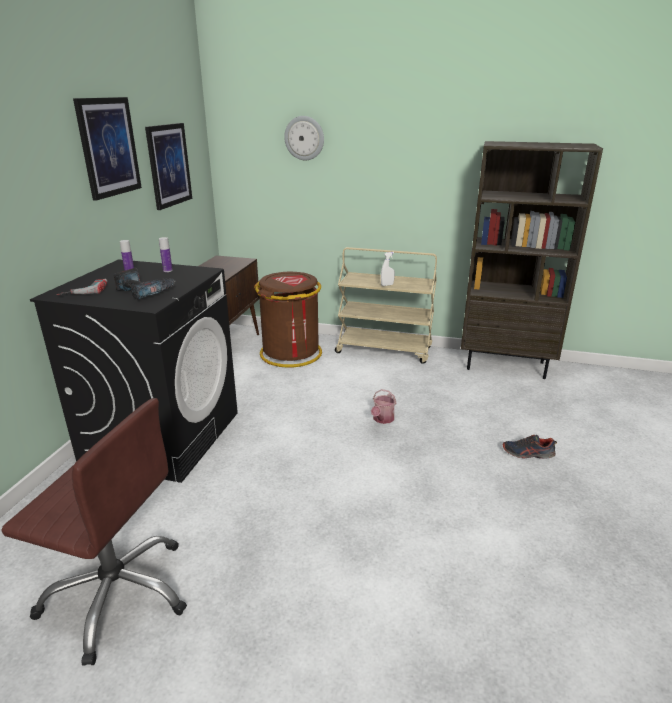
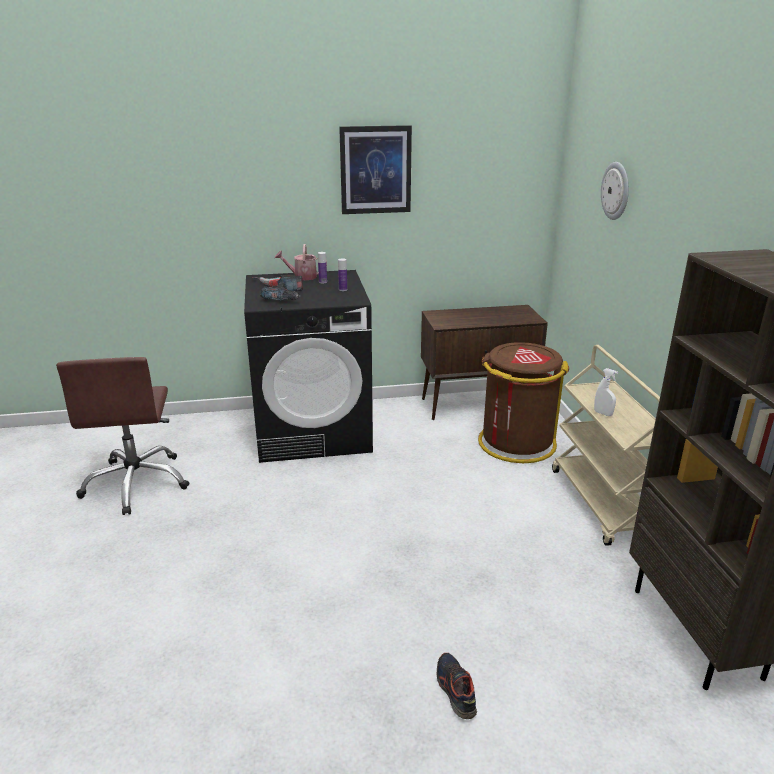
camera: 65 degrees right, 0 degrees up
picture [145,123,192,210] -> none
watering can [371,389,396,424] -> watering can moved to [274,244,327,280]

